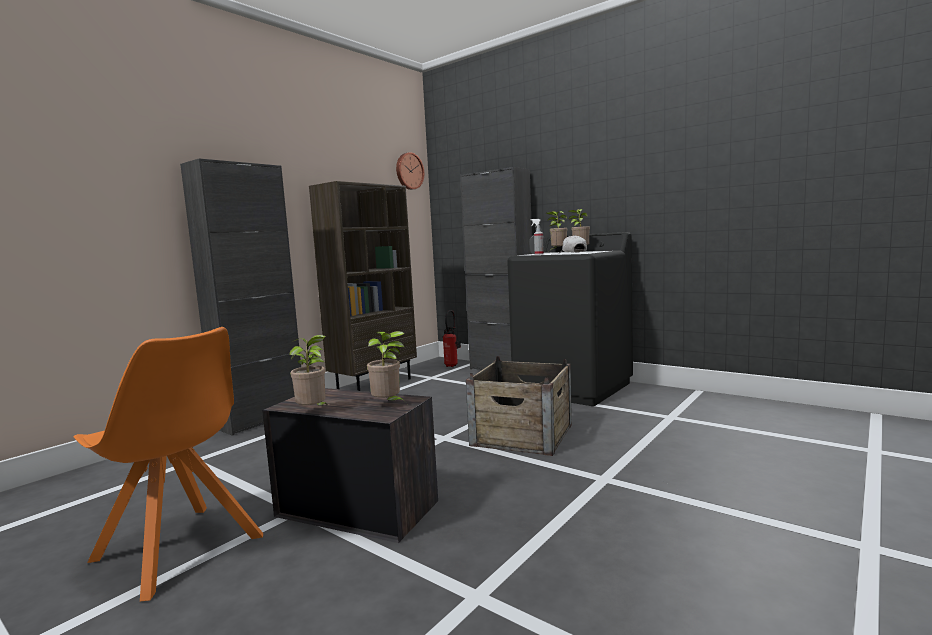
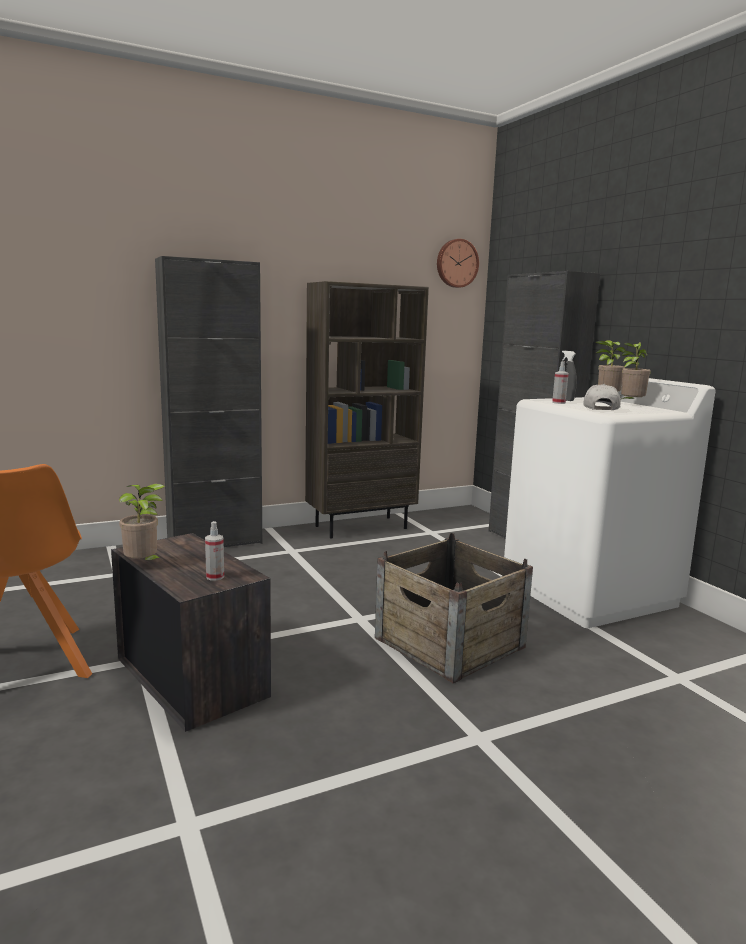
camera: 25 degrees right, 5 degrees up
potted plant [367,331,406,402] -> spray bottle [205,521,224,581]
fire extinguisher [443,310,461,367] -> none
black washing machine [507,232,633,406] -> white washing machine [504,378,715,628]

